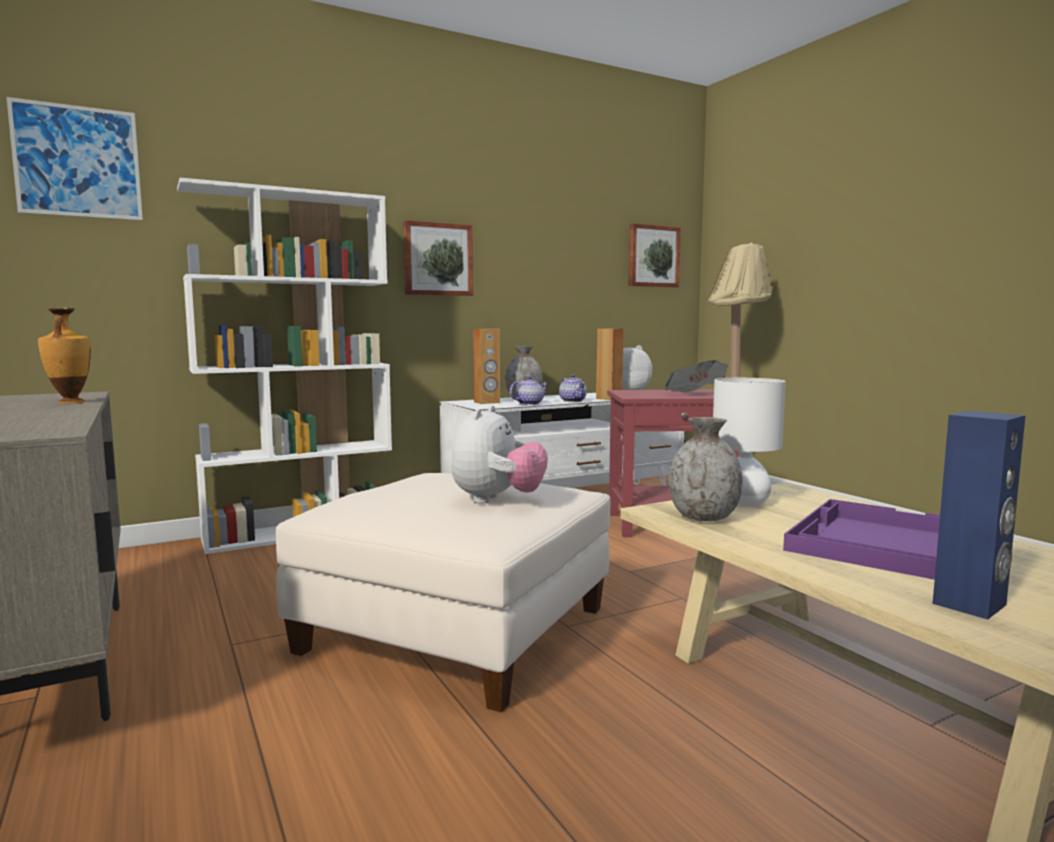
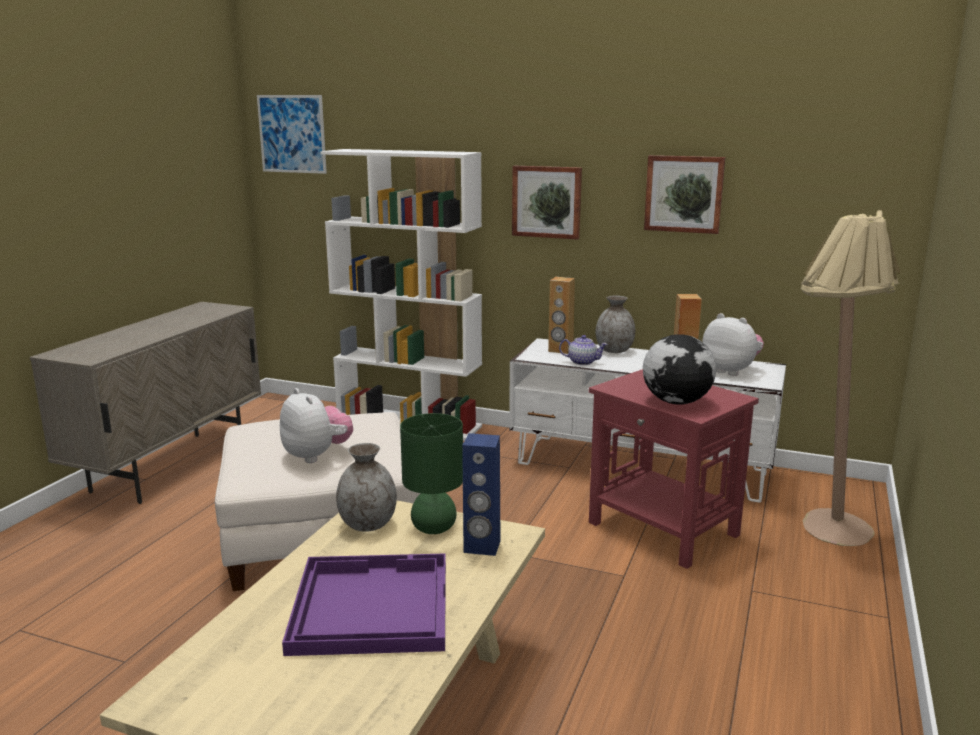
camera: 50 degrees right, 10 degrees up
vase [38,308,91,404] -> none
plush toy [451,405,548,504] -> plush toy turned 105 degrees counterclockwise [280,388,353,463]
teapot [559,374,587,402] -> none
picture [629,223,681,287] -> picture moved to [644,155,725,234]
newspaper [664,360,728,392] -> globe [643,334,716,405]
white table lamp [713,378,786,507] -> green table lamp [400,413,463,534]
blue speaker [933,411,1026,619] -> blue speaker moved to [462,433,500,556]

